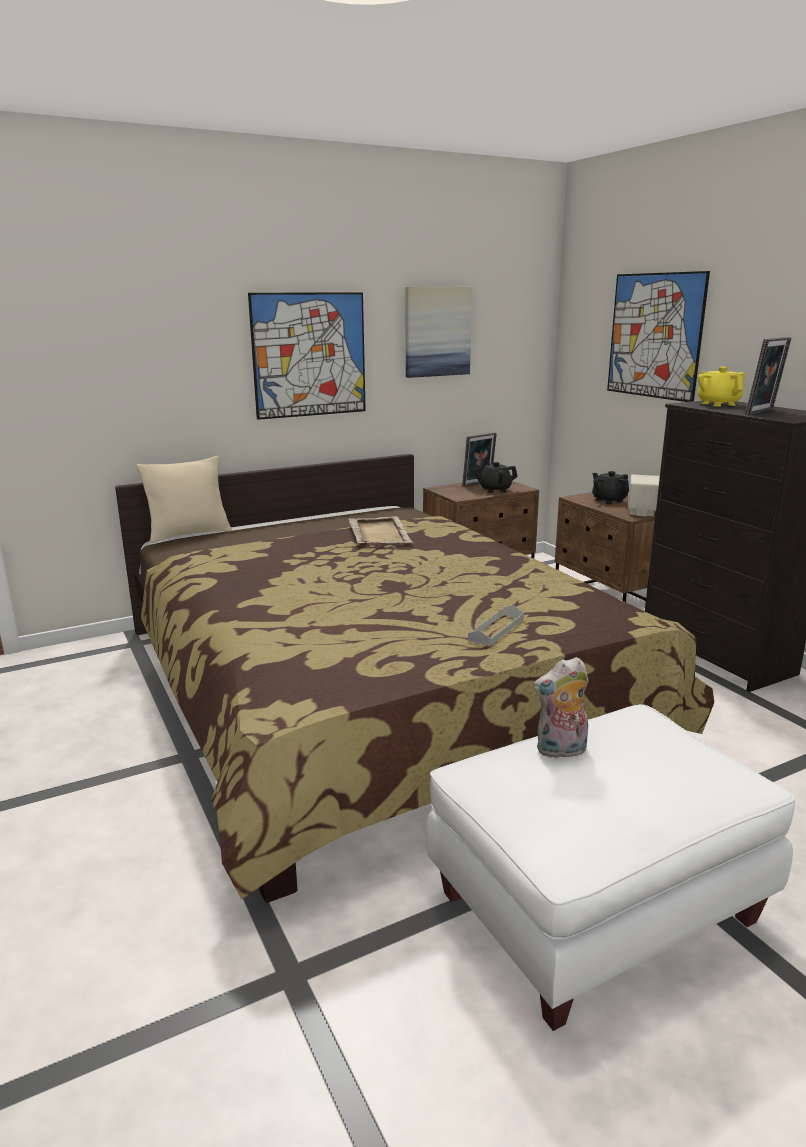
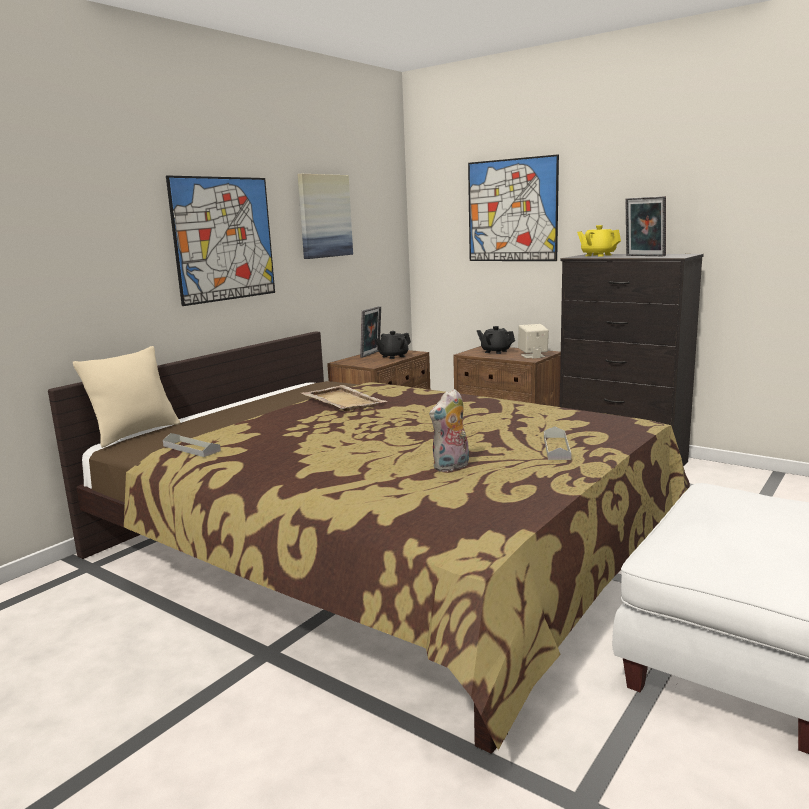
camera: 25 degrees left, 5 degrees down
plush toy [533,657,589,758] -> plush toy moved to [429,389,469,472]
picture frame [745,337,791,415] -> picture frame turned 120 degrees clockwise [625,196,666,256]
none -> grey tray [163,433,221,457]

